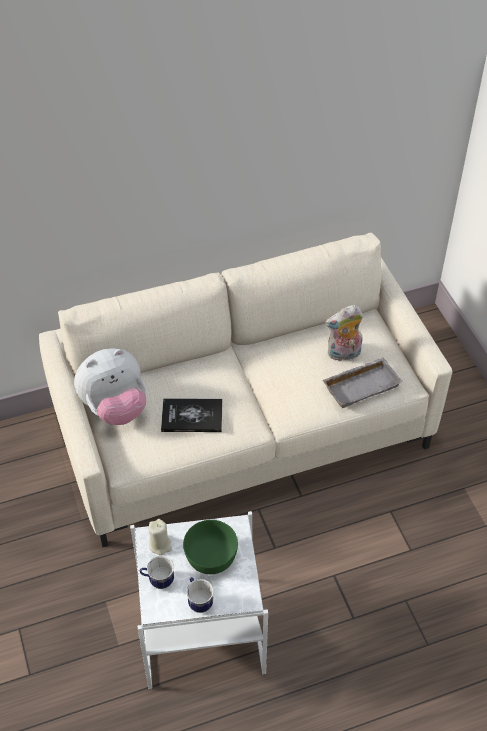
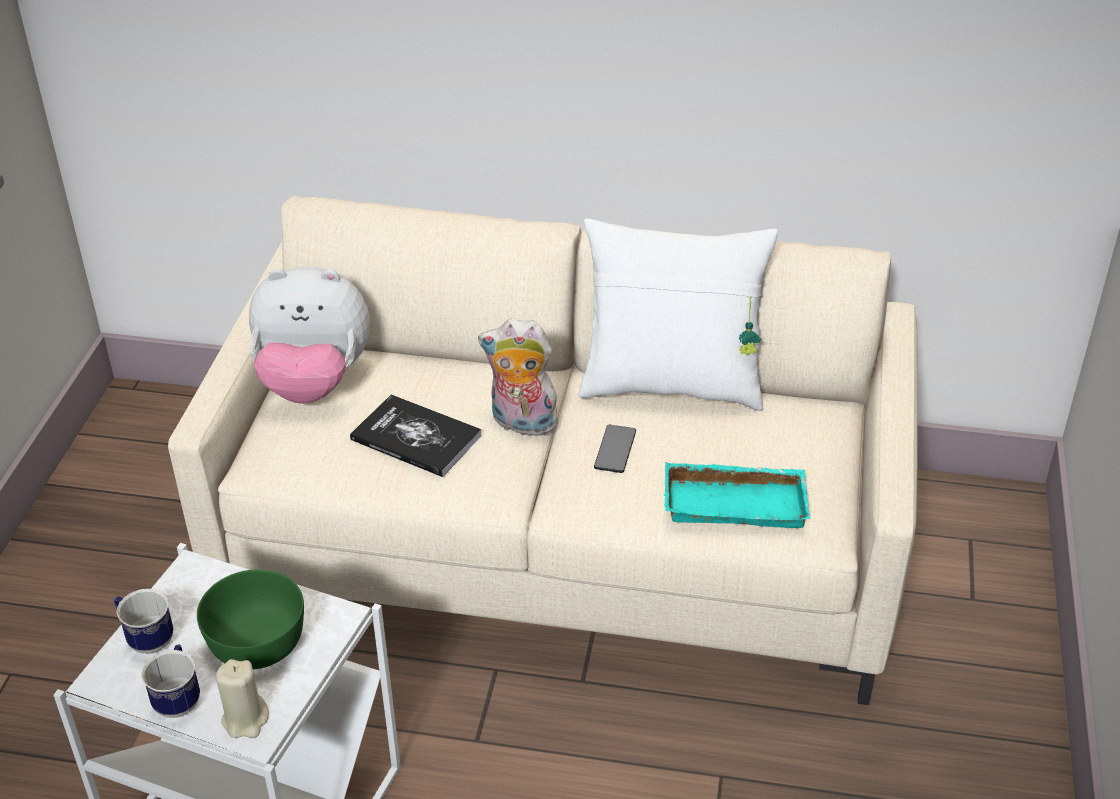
camera: 30 degrees right, 10 degrees down
beige candle [149,519,172,556] -> beige candle moved to [216,659,269,738]
grey tray [322,357,403,408] -> turquoise tray [664,462,810,528]
plush toy [325,305,363,361] -> plush toy moved to [478,318,561,436]
none -> white pillow [578,218,778,411]
none -> phone [594,424,636,473]

